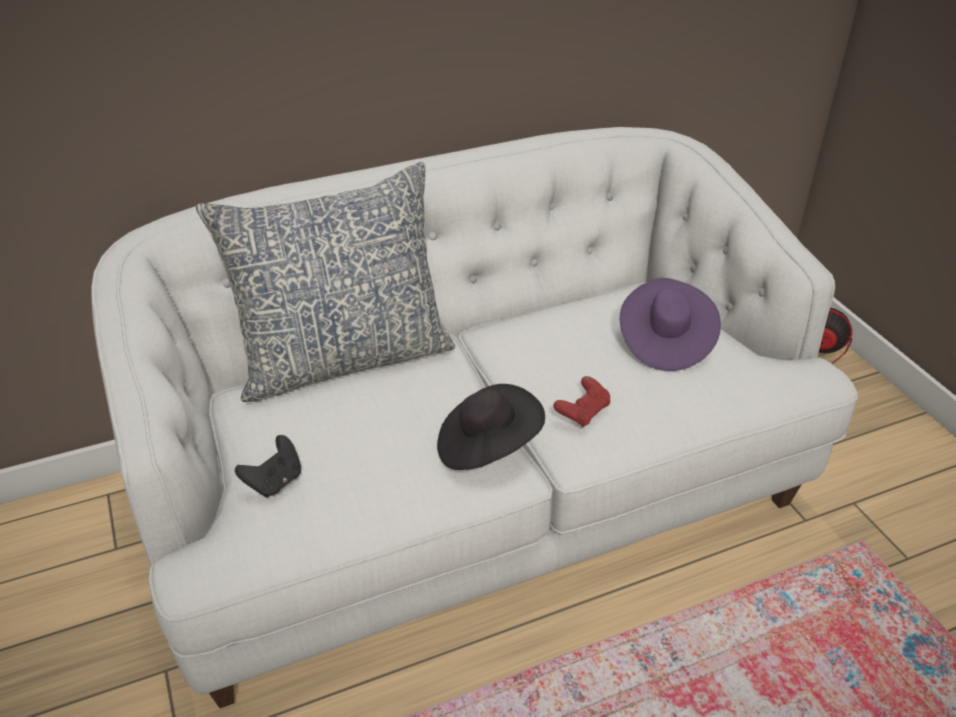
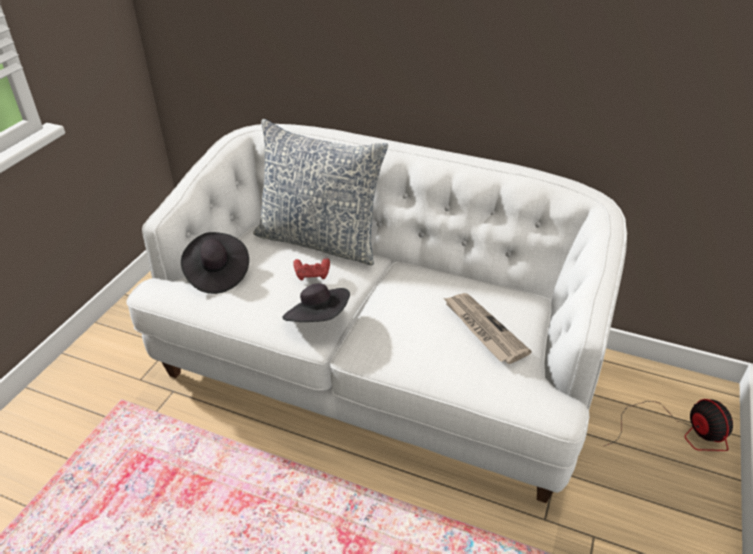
camera: 45 degrees right, 0 degrees up
black game controller [235,435,301,498] -> black hat [181,232,249,294]
red game controller [553,376,611,427] -> red game controller moved to [293,258,330,280]
purple hat [620,278,721,371] -> newspaper [444,293,532,364]

